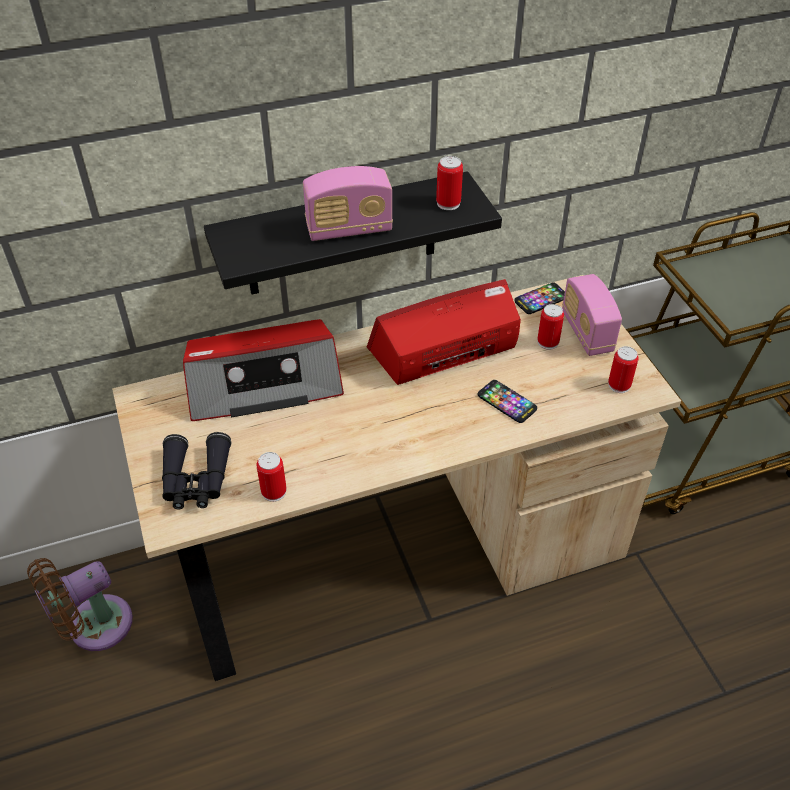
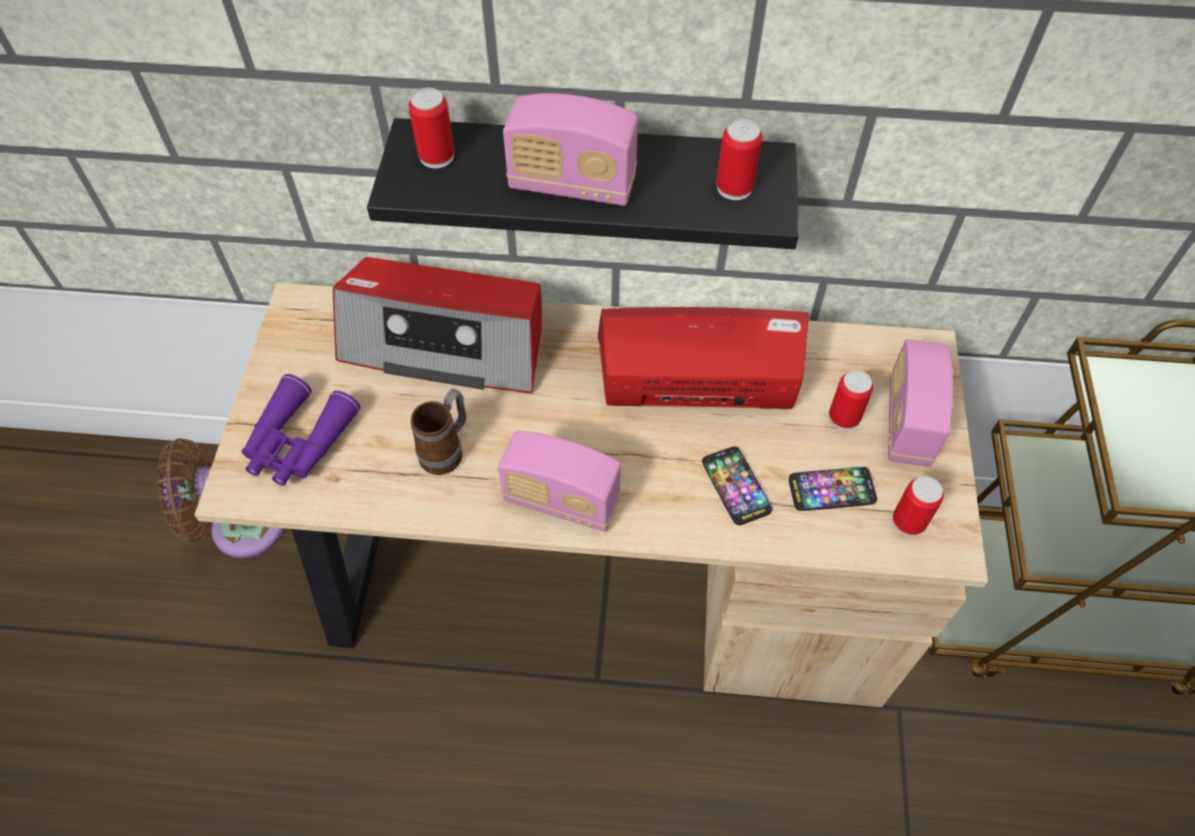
camera: 25 degrees right, 10 degrees up
black binoculars [162,432,231,509] -> purple binoculars [241,374,361,486]
can [256,452,286,502] -> can moved to [409,88,454,168]
phone [514,282,565,314] -> phone moved to [789,467,877,511]
none -> mug [411,389,466,475]
none -> radio [498,431,621,532]

